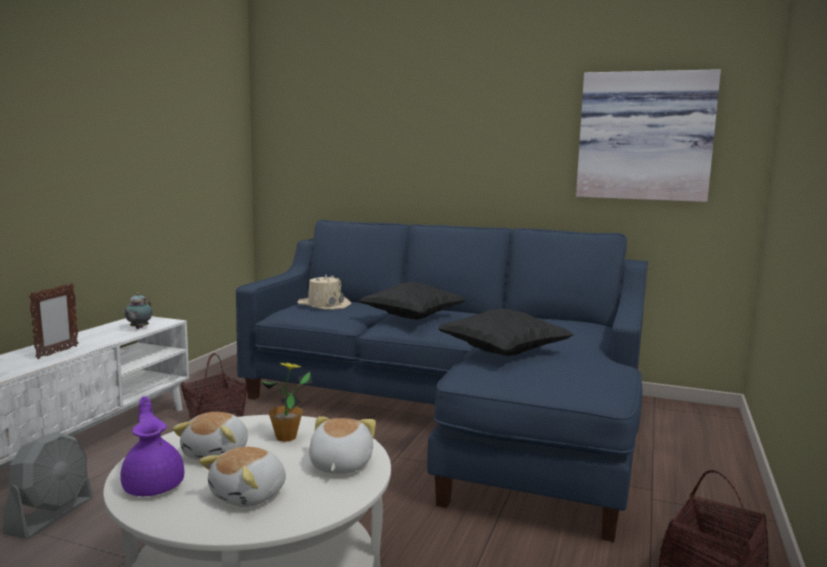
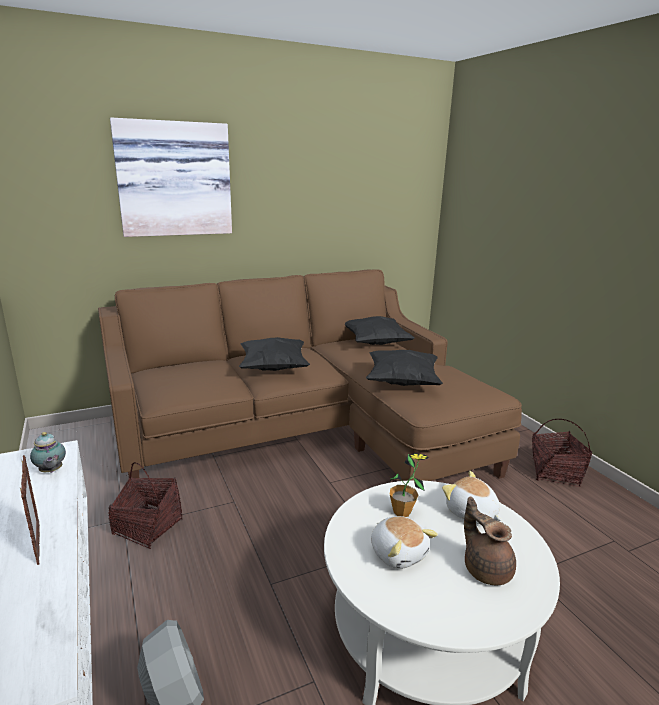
camera: 45 degrees left, 10 degrees up
purple teapot [120,396,184,496] -> none
plush toy [199,447,286,507] -> brown teapot [464,497,516,585]
blue sofa [236,220,648,542] -> brown sofa [98,269,522,486]
beige hat [297,275,351,310] -> none
picture [576,69,721,202] -> picture moved to [110,118,232,237]
none -> black pillow [345,316,414,345]

